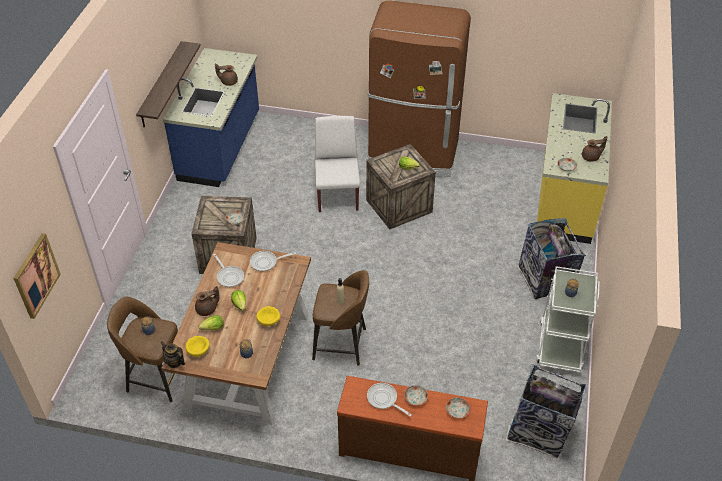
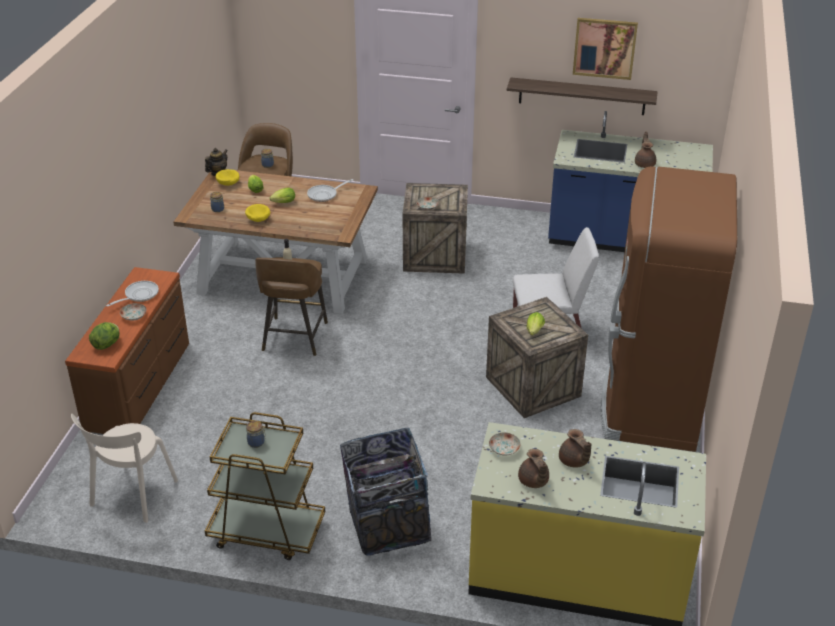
camera: 90 degrees right, 10 degrees down
picture [13,233,61,319] -> picture moved to [573,18,638,80]
brown teapot [195,286,220,316] -> brown teapot moved to [559,429,591,468]
frying pan [250,251,296,272] -> none
plate [446,398,470,418] -> lettuce [89,322,120,350]
trash can [506,364,587,458] -> beige chair [71,414,178,523]
white cart [536,266,600,372] -> brown cart [205,412,325,560]

